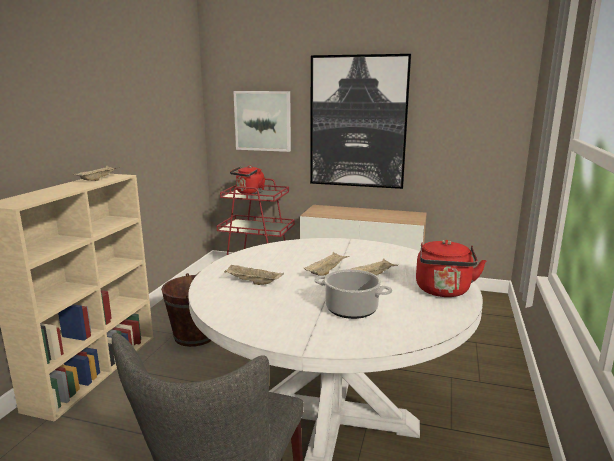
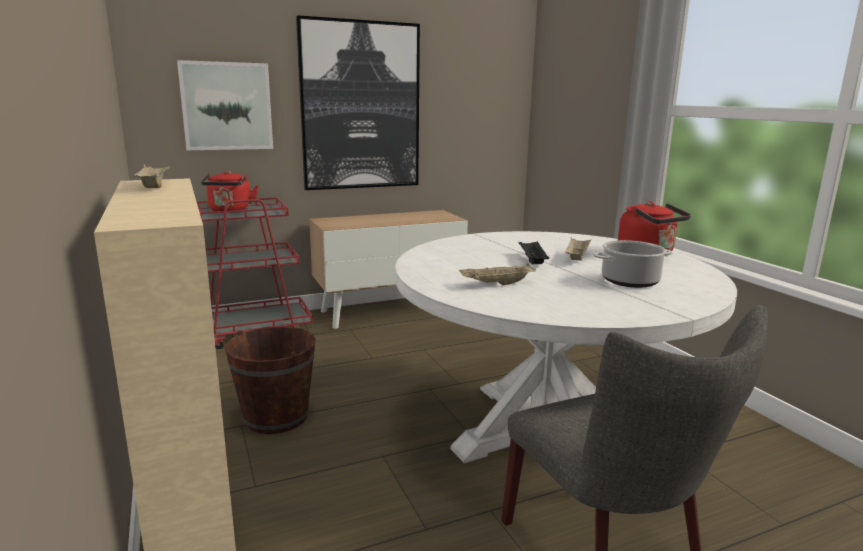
camera: 40 degrees left, 0 degrees up
beige tray [304,252,349,276] -> black tray [518,240,549,264]

